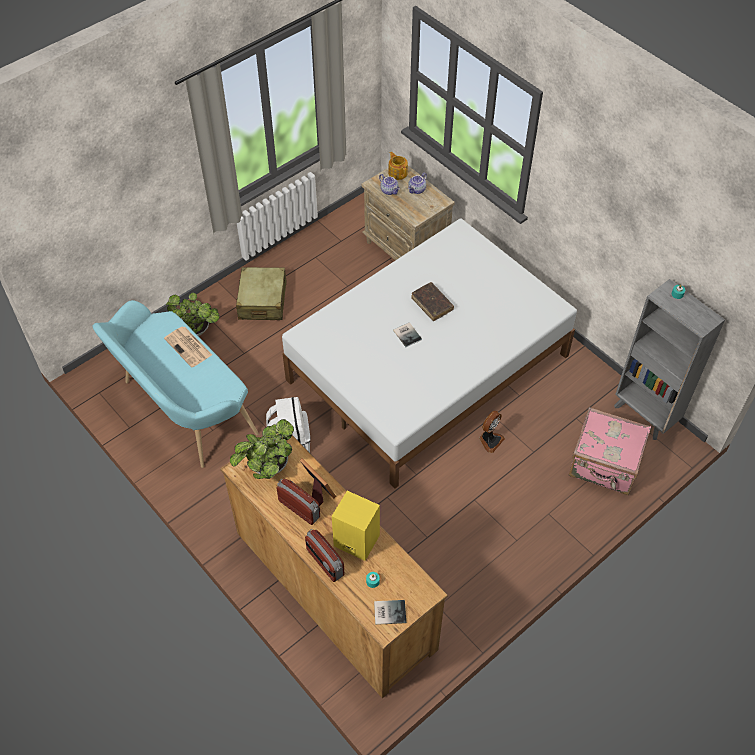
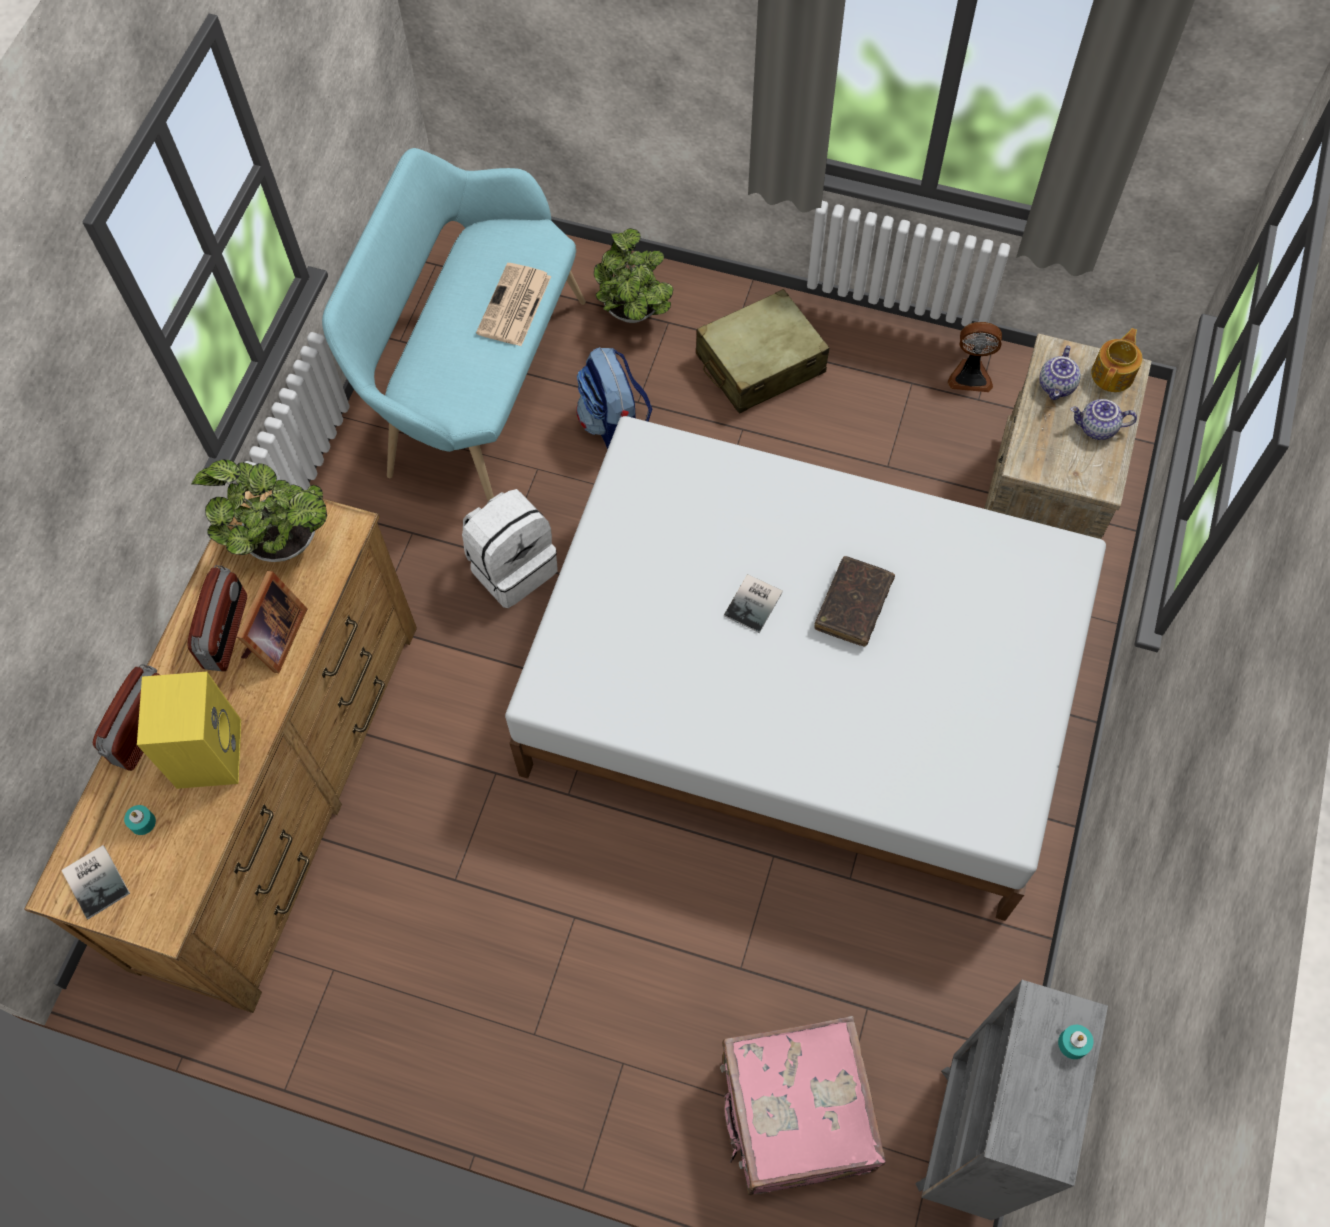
camera: 60 degrees right, 10 degrees up
fan [479,411,505,453] -> fan moved to [948,322,1002,392]
none -> backpack [576,347,652,449]

